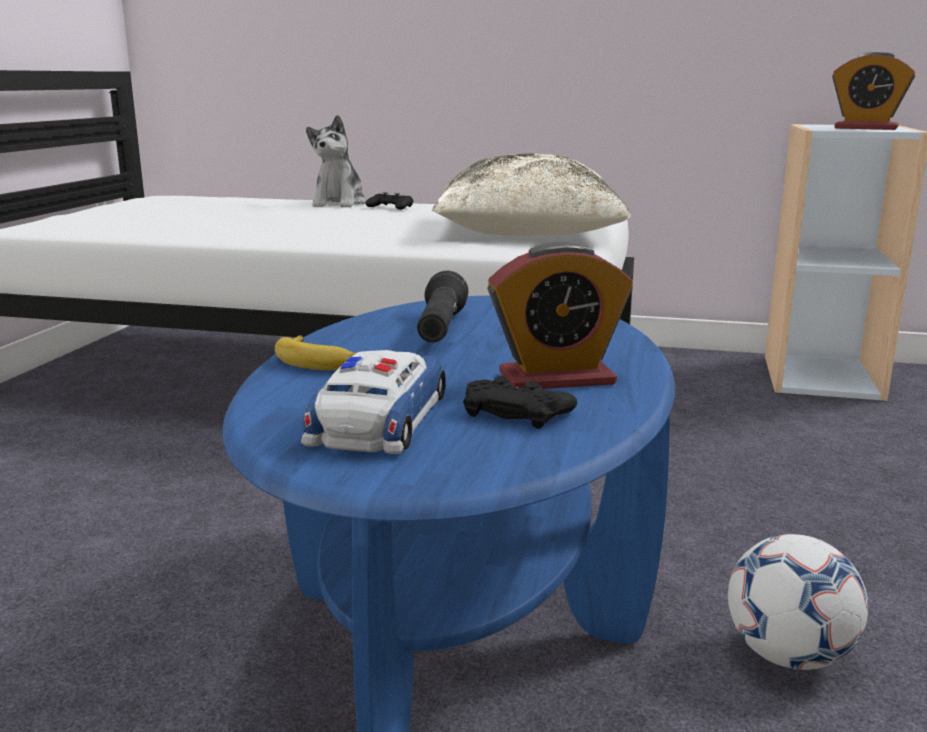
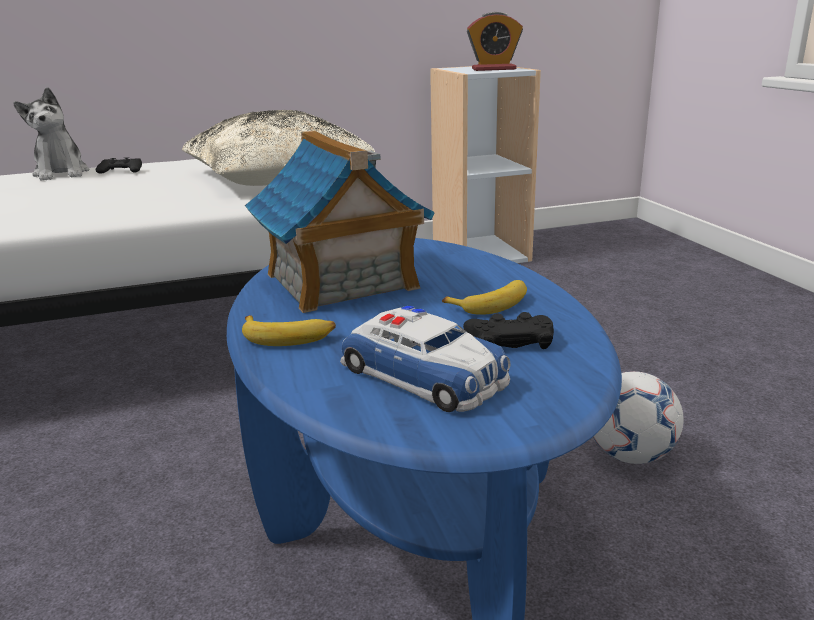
camera: 30 degrees left, 5 degrees up
toy car [301,350,446,454] -> toy car turned 150 degrees clockwise [340,306,510,412]
black flashlight [417,271,469,343] -> toy house [245,131,435,313]
alarm clock [487,242,633,389] -> banana [442,280,527,315]

